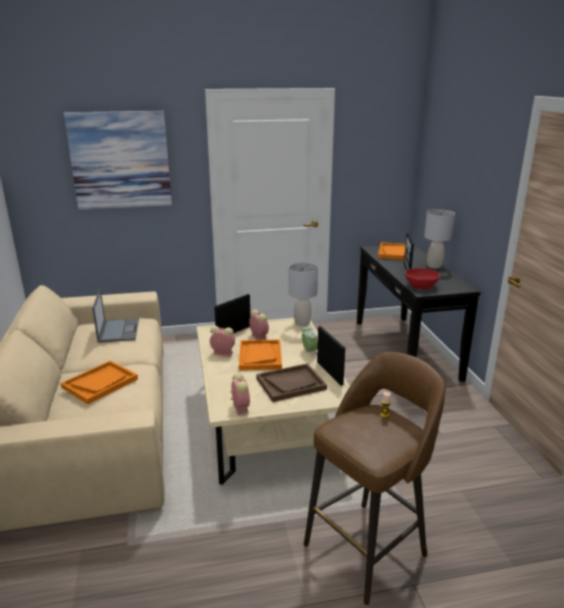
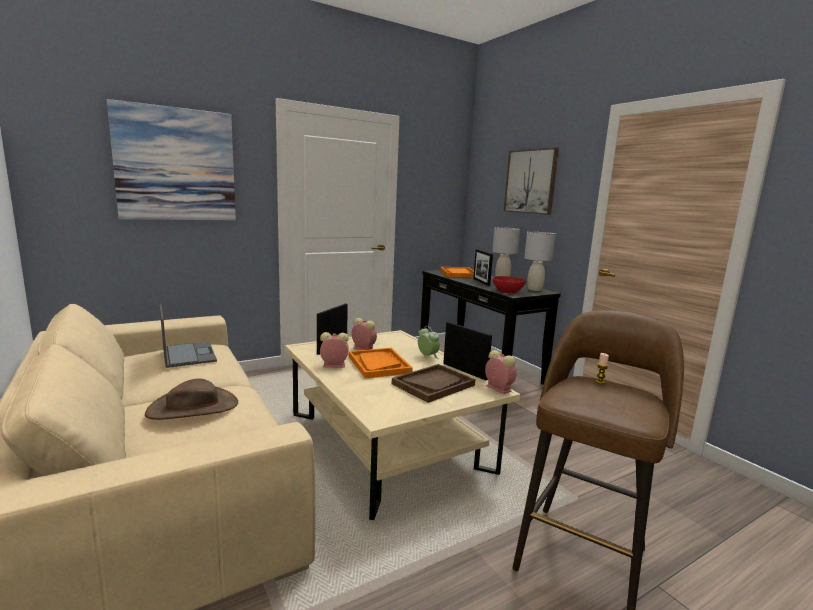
camera: 20 degrees left, 10 degrees down
orange tray [61,360,138,404] -> brown hat [145,378,238,420]
alarm clock [230,373,250,415] -> alarm clock moved to [485,350,516,394]
grey table lamp [288,262,318,326] -> grey table lamp moved to [524,232,556,291]
none -> picture [504,147,559,215]

